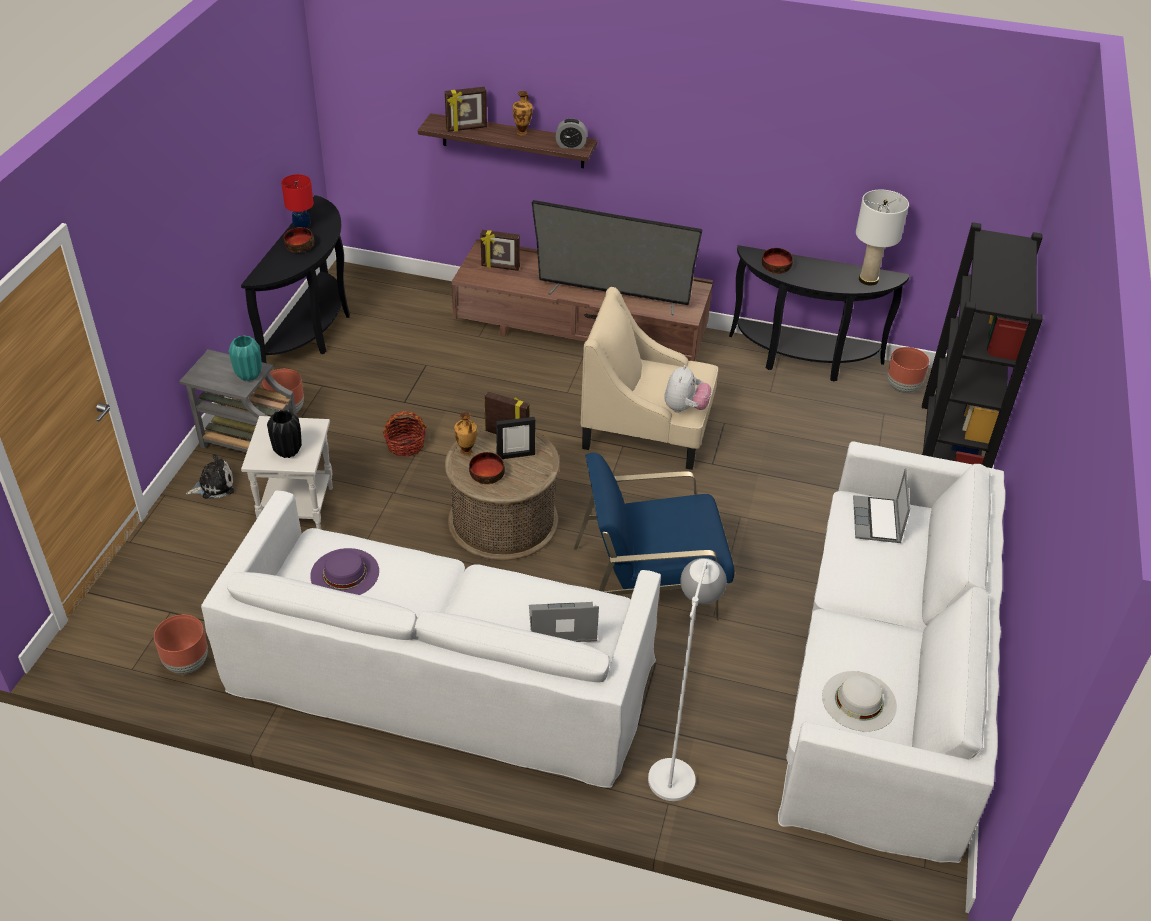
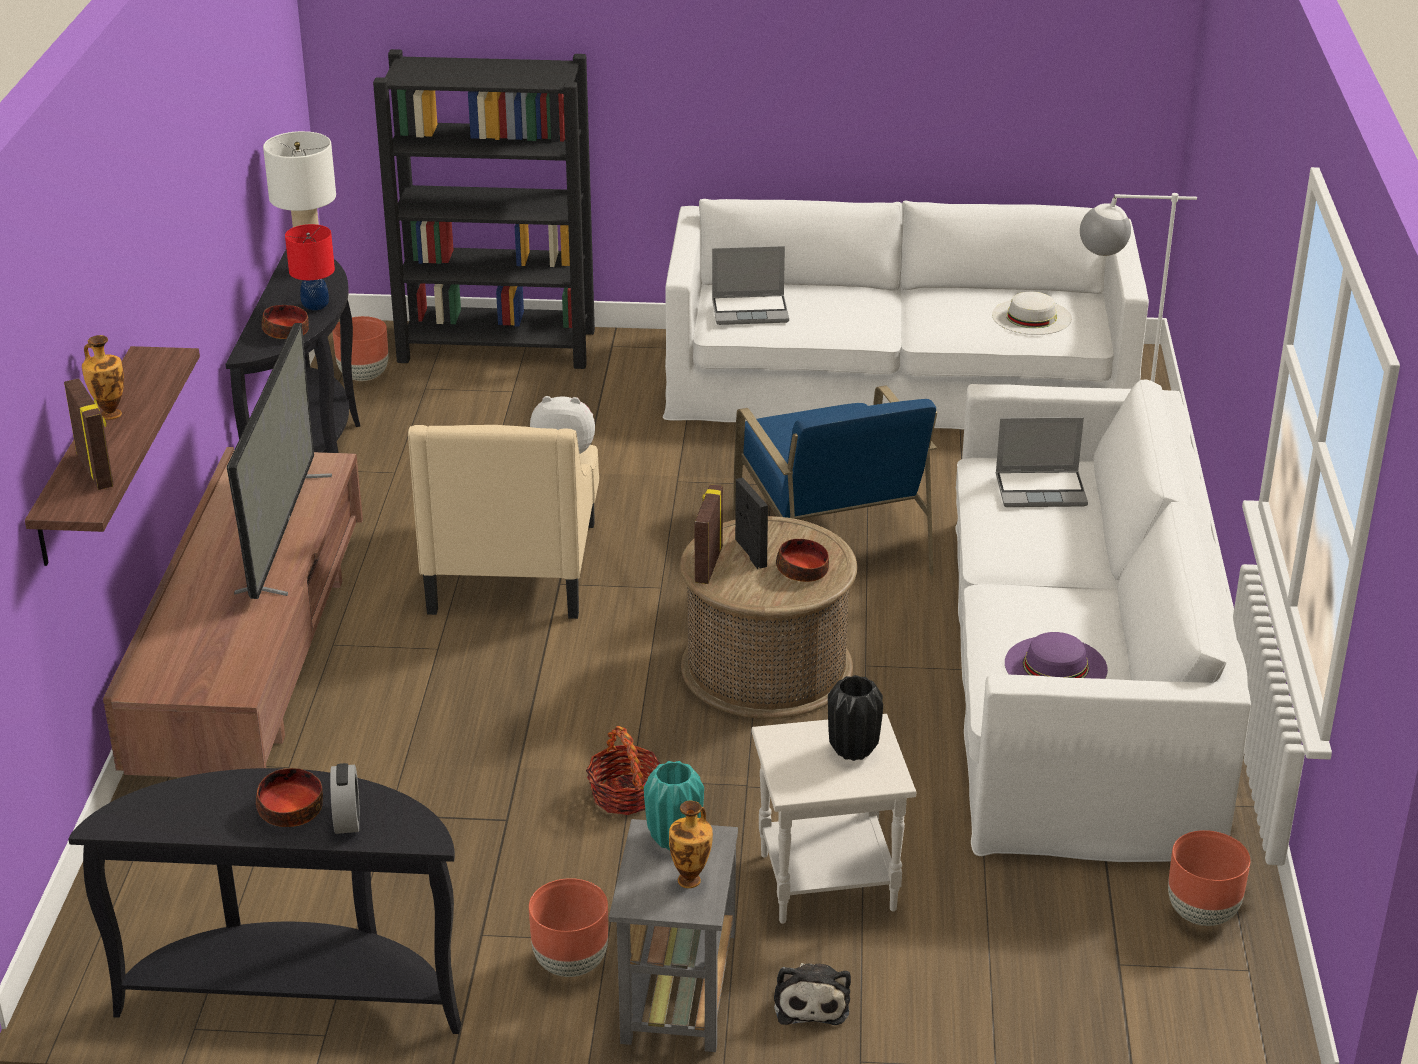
camera: 100 degrees left, 10 degrees down
plush toy [186,454,234,499] -> plush toy turned 150 degrees counterclockwise [774,963,851,1025]
red table lamp [281,174,314,228] -> red table lamp moved to [285,224,335,311]
vase [454,412,477,456] -> vase moved to [669,800,713,888]
picture frame [480,230,520,271] -> none
laptop [529,602,599,642] -> laptop turned 75 degrees counterclockwise [996,417,1088,507]
alarm clock [556,118,587,149] -> alarm clock moved to [330,763,359,834]

